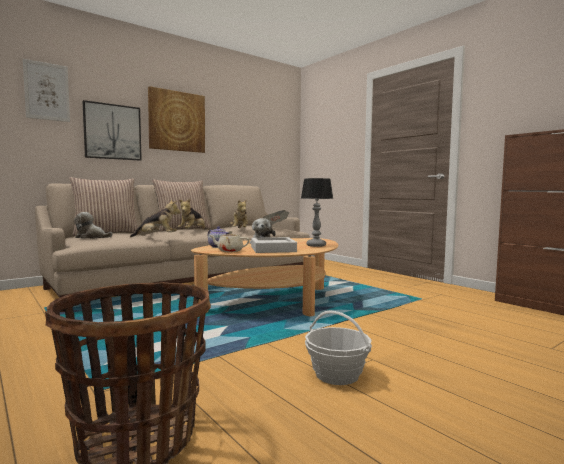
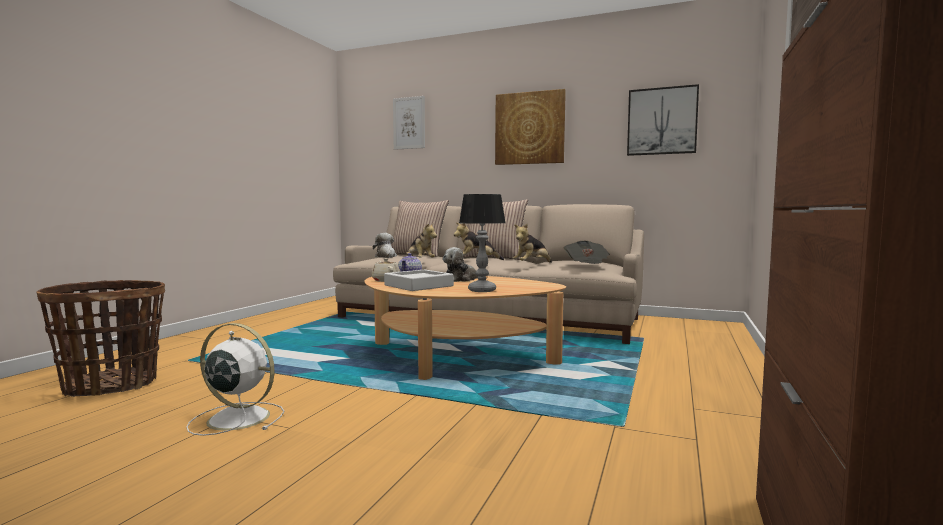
camera: 60 degrees right, 0 degrees up
picture [83,100,142,161] -> picture moved to [627,84,699,156]
basket [305,311,372,385] -> white fan [187,323,284,436]

